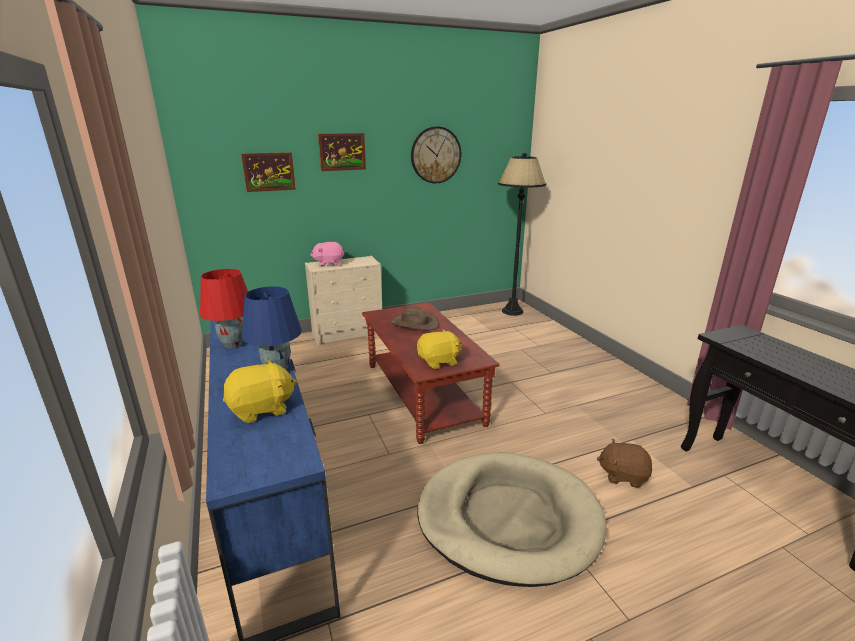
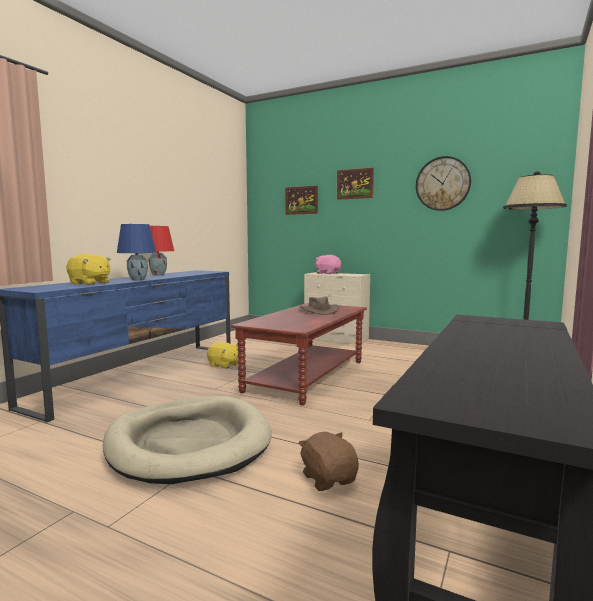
camera: 50 degrees right, 15 degrees down
yellow plush toy [417,329,462,369] -> yellow plush toy moved to [207,342,238,369]

